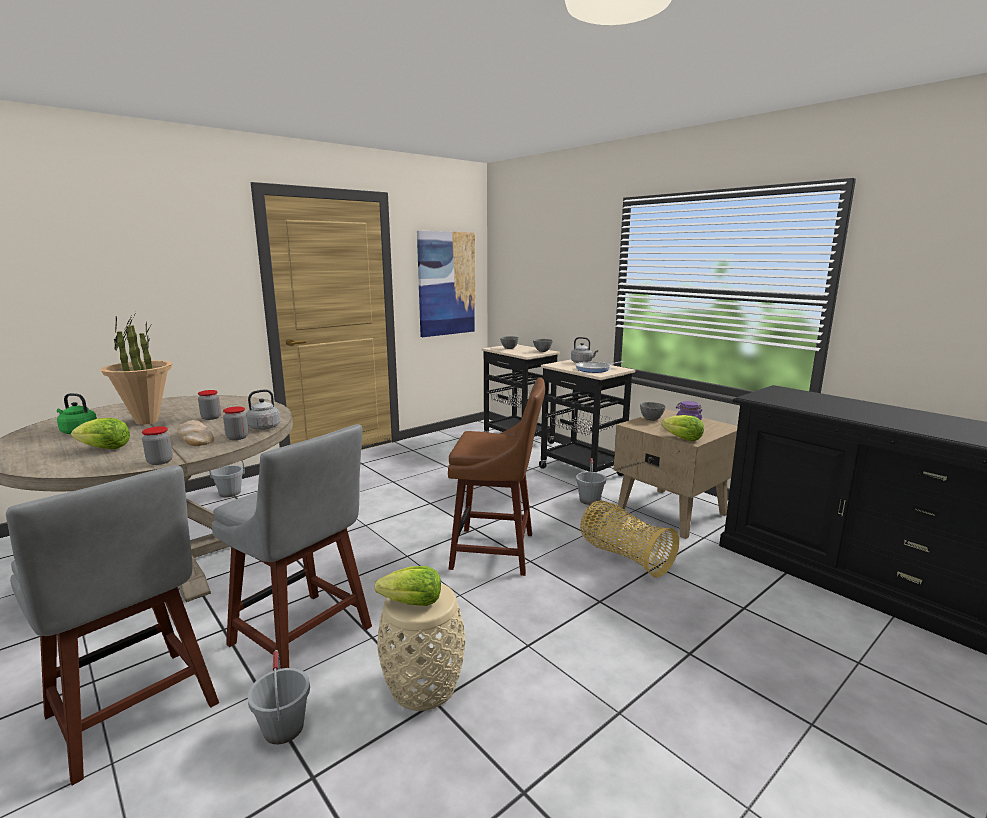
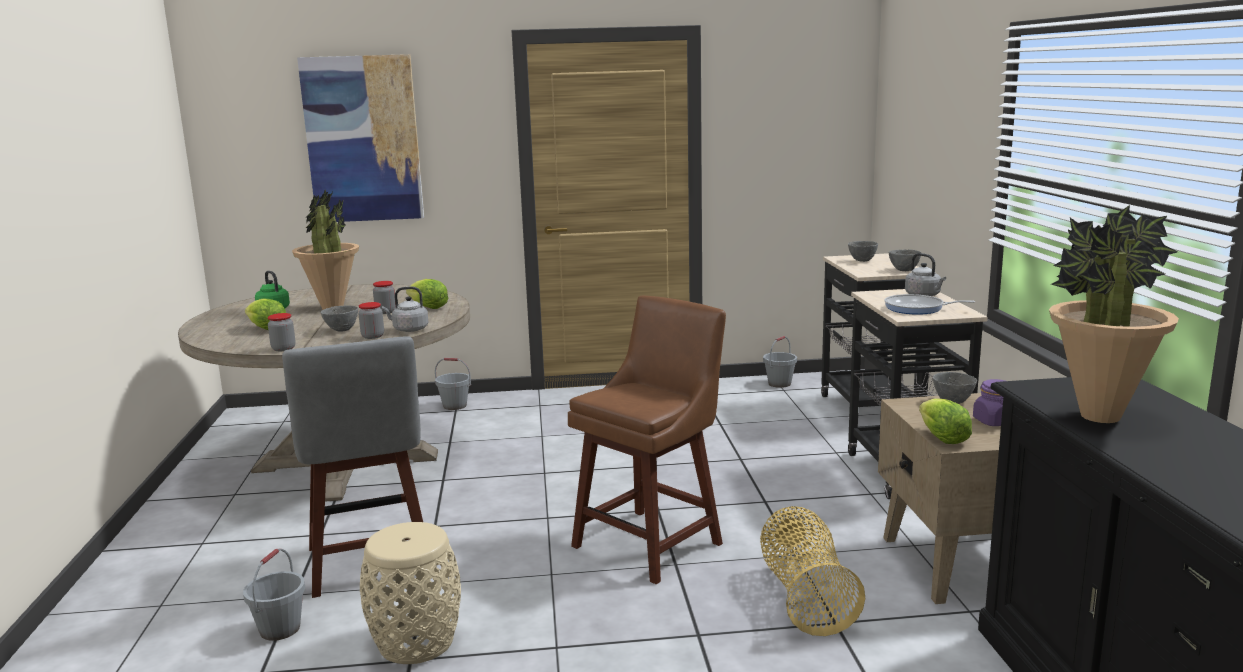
camera: 35 degrees right, 0 degrees up
grey chair [6,465,219,786] -> none
bread [177,420,214,446] -> grey bowl [321,305,358,332]
lettuce [375,566,441,606] -> lettuce moved to [406,279,448,309]
picture [417,231,476,337] -> picture moved to [297,54,424,222]
brown chair [448,377,545,576] -> brown chair turned 90 degrees counterclockwise [568,295,726,584]
grey bucket [576,458,606,505] -> grey bucket moved to [763,336,797,388]
none -> potted plant [1049,205,1179,423]

